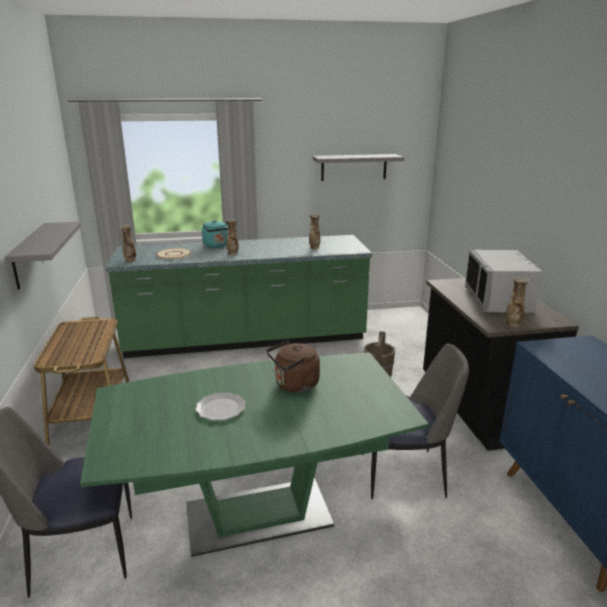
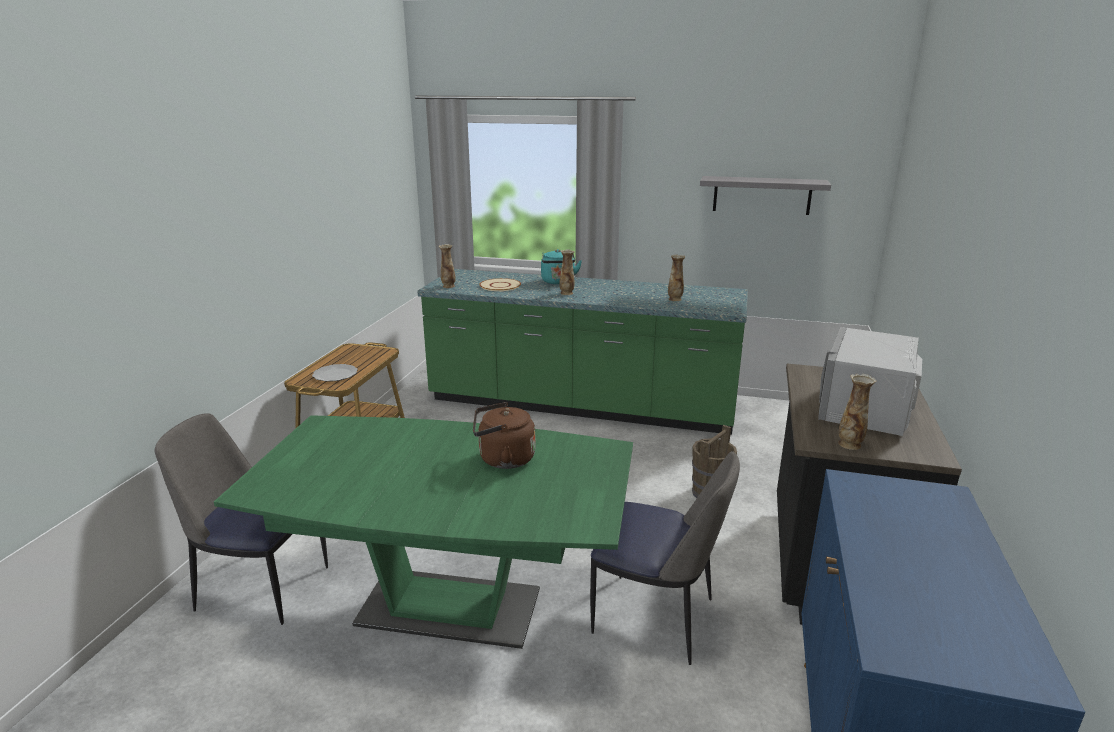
camera: 25 degrees right, 0 degrees up
grey shelf [5,222,81,290] -> none
plate [196,392,246,421] -> plate moved to [312,364,358,381]

